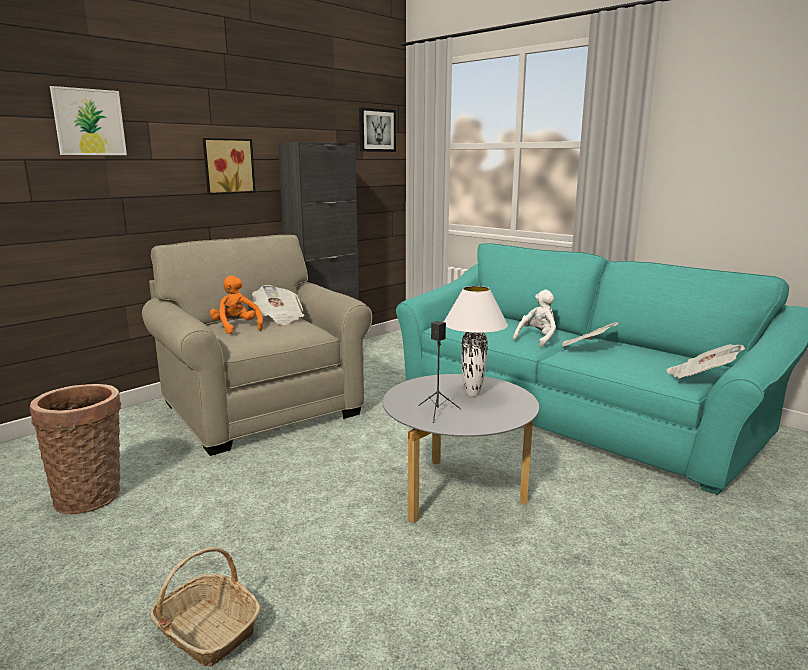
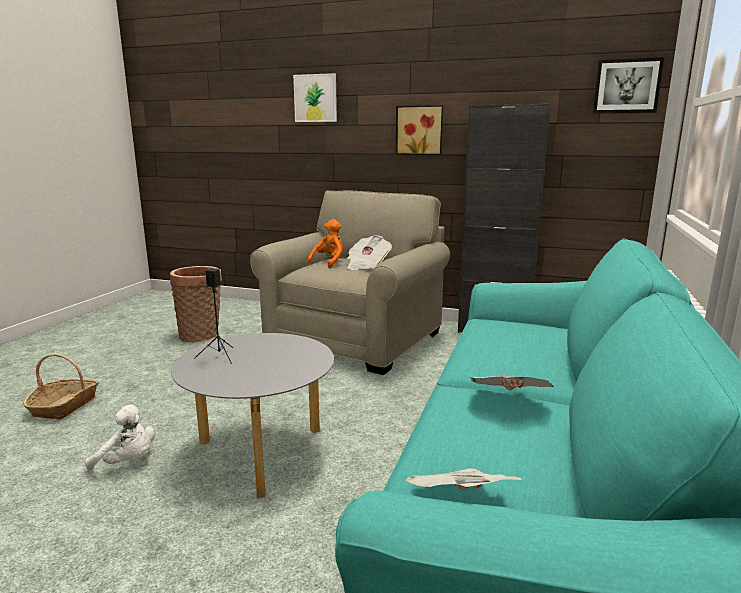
camera: 65 degrees right, 0 degrees up
white table lamp [444,286,508,397] -> none
white plush toy [513,290,556,348] -> white plush toy moved to [85,405,155,470]

